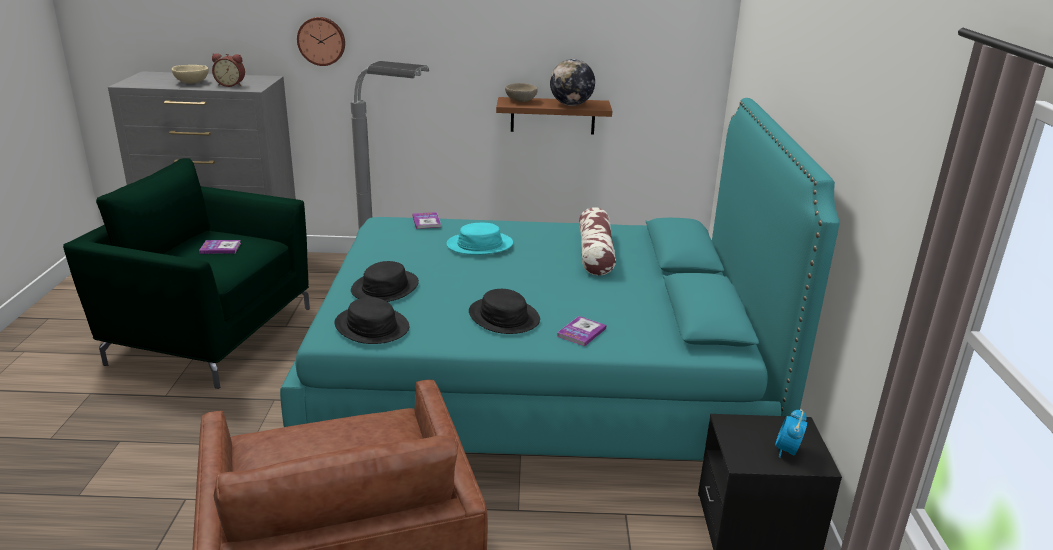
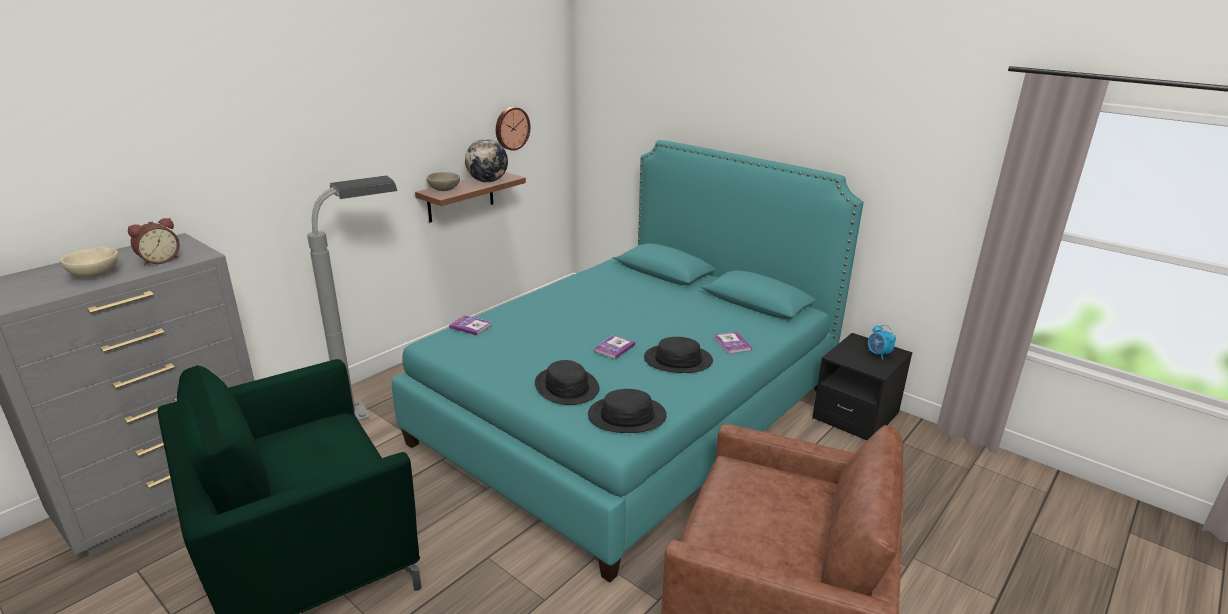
camera: 50 degrees left, 0 degrees up
book [199,240,241,254] -> book moved to [593,335,635,359]
wall clock [297,17,345,66] -> wall clock moved to [496,107,530,151]
turquoise hat [447,223,513,255] -> none
pillow [579,207,616,275] -> none

